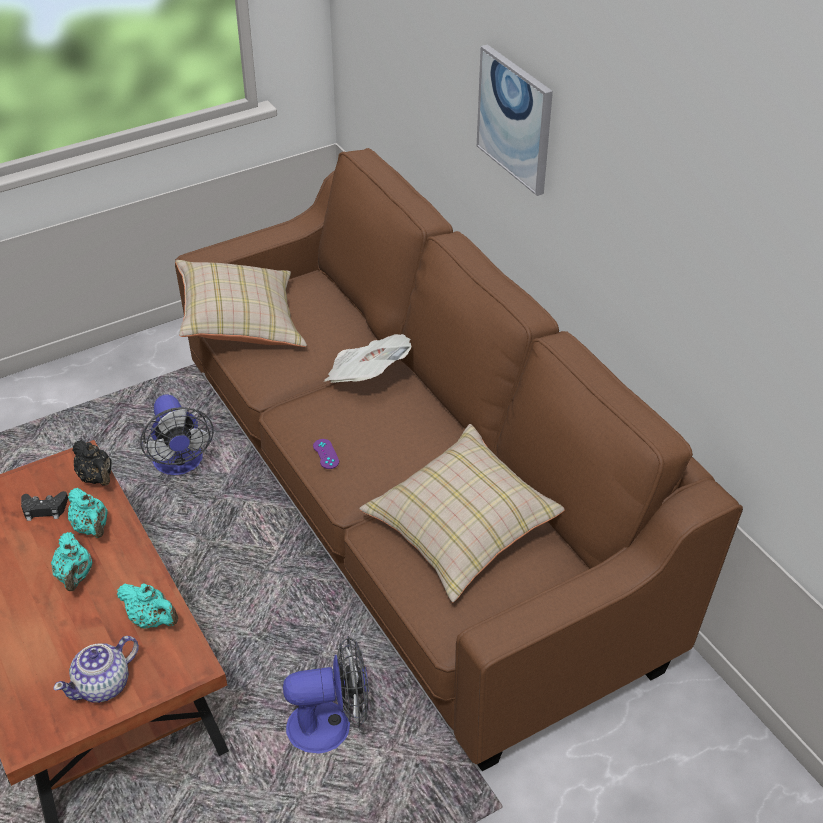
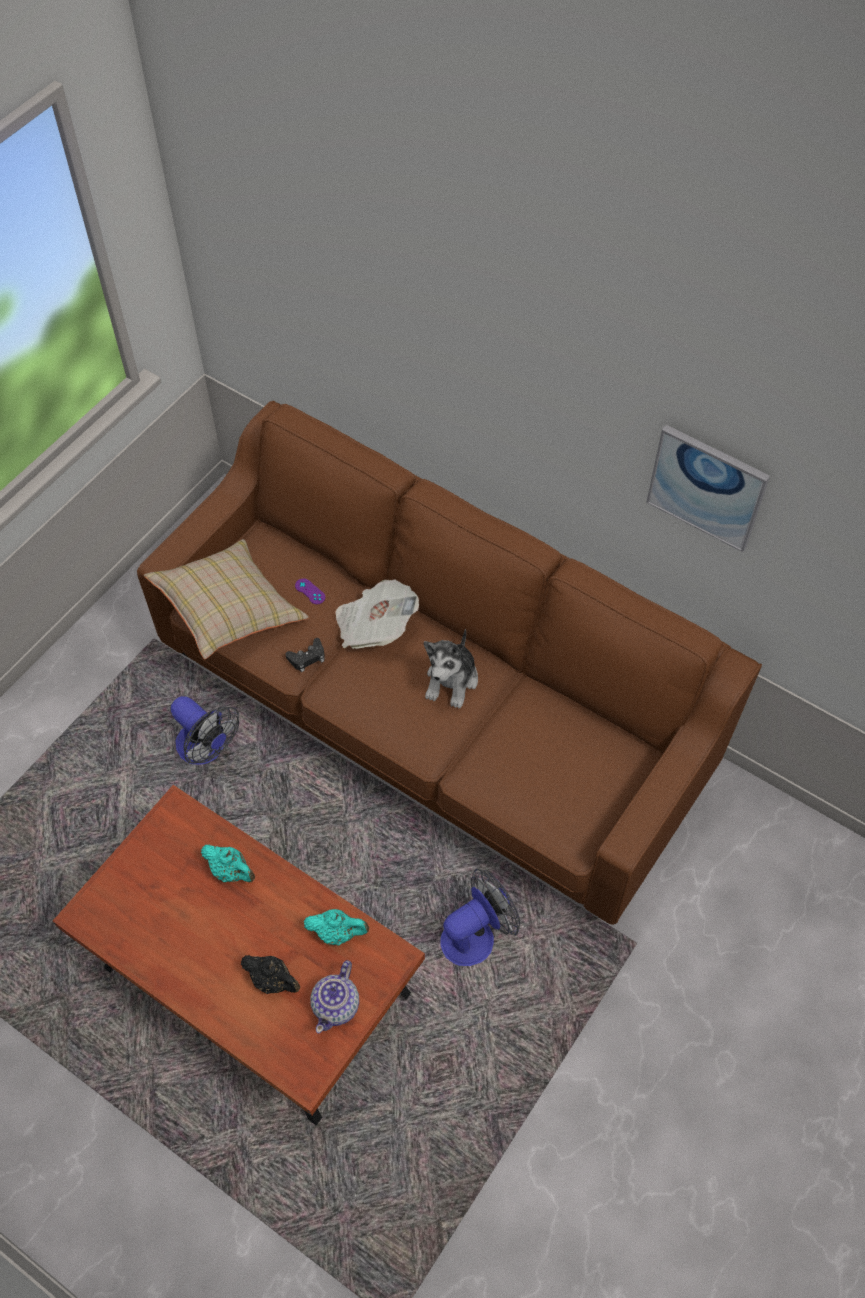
camera: 25 degrees left, 15 degrees up
black game controller [21,491,68,521] -> black game controller moved to [286,638,325,672]
turquoise teapot [51,532,92,591] -> none
black teapot [73,440,112,486] -> black teapot moved to [241,955,300,994]
purple game controller [313,439,339,469] -> purple game controller moved to [295,578,325,604]
beige pillow [359,424,565,602] -> none
picture [477,44,553,196] -> picture moved to [646,425,770,552]
none -> plush toy [424,629,478,709]

